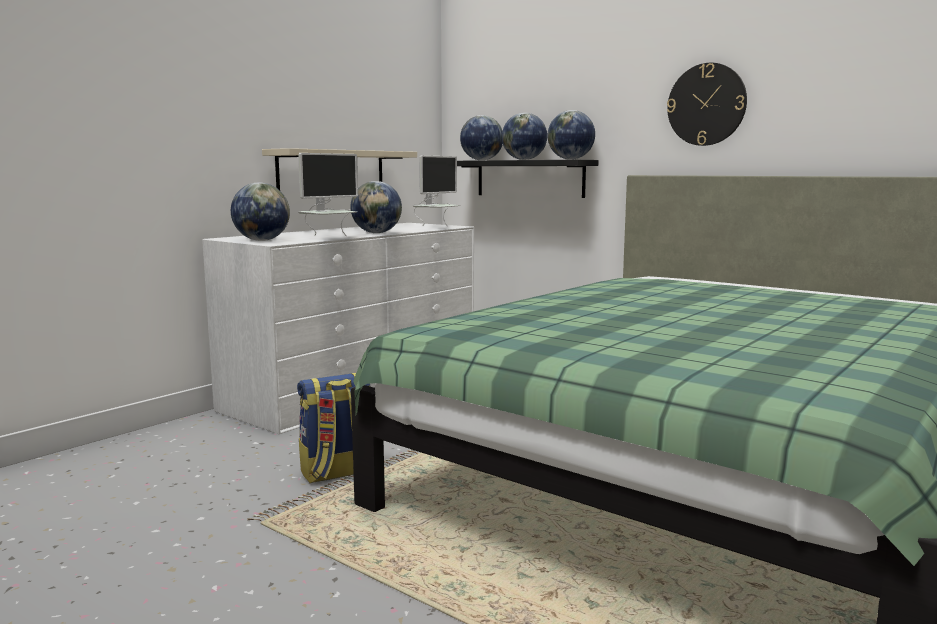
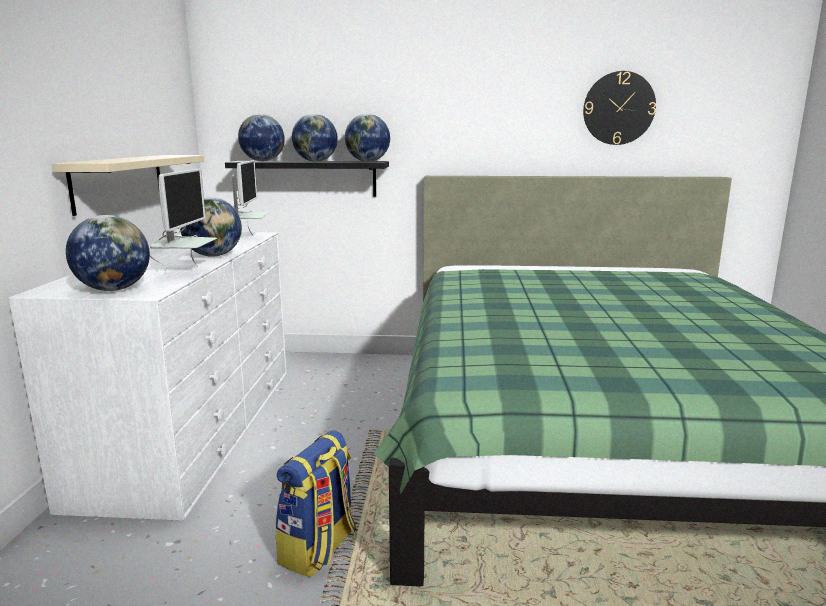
camera: 35 degrees left, 5 degrees up
wall clock [667,63,747,146] -> wall clock moved to [583,71,656,145]

